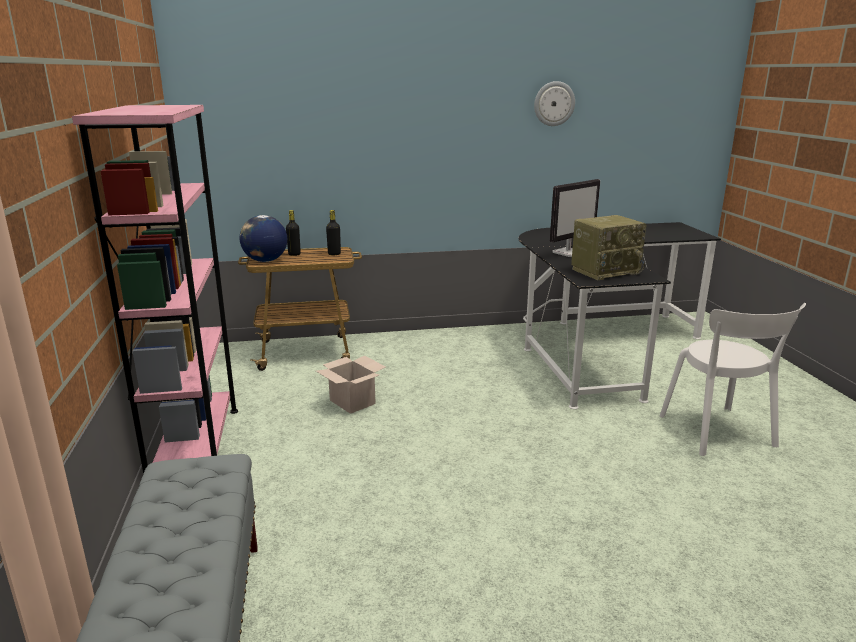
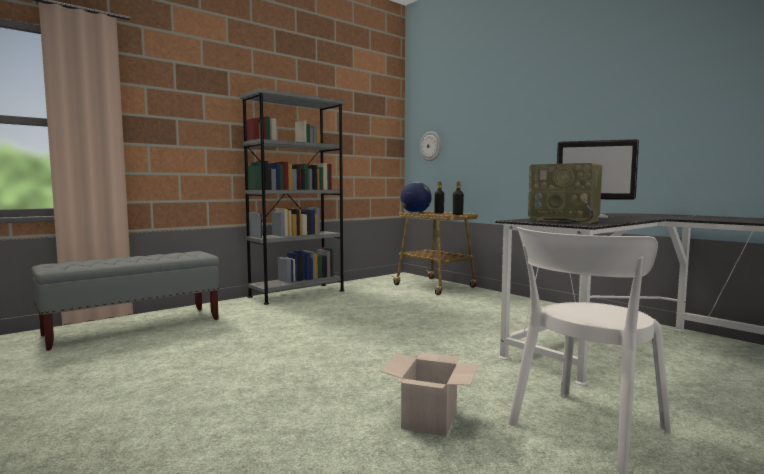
camera: 60 degrees right, 15 degrees down
pink bookcase [72,105,238,474] -> grey bookcase [240,88,345,305]
cardboard box [316,356,386,414] -> cardboard box moved to [380,352,479,437]
wall clock [534,81,575,126] -> wall clock moved to [420,131,441,161]

